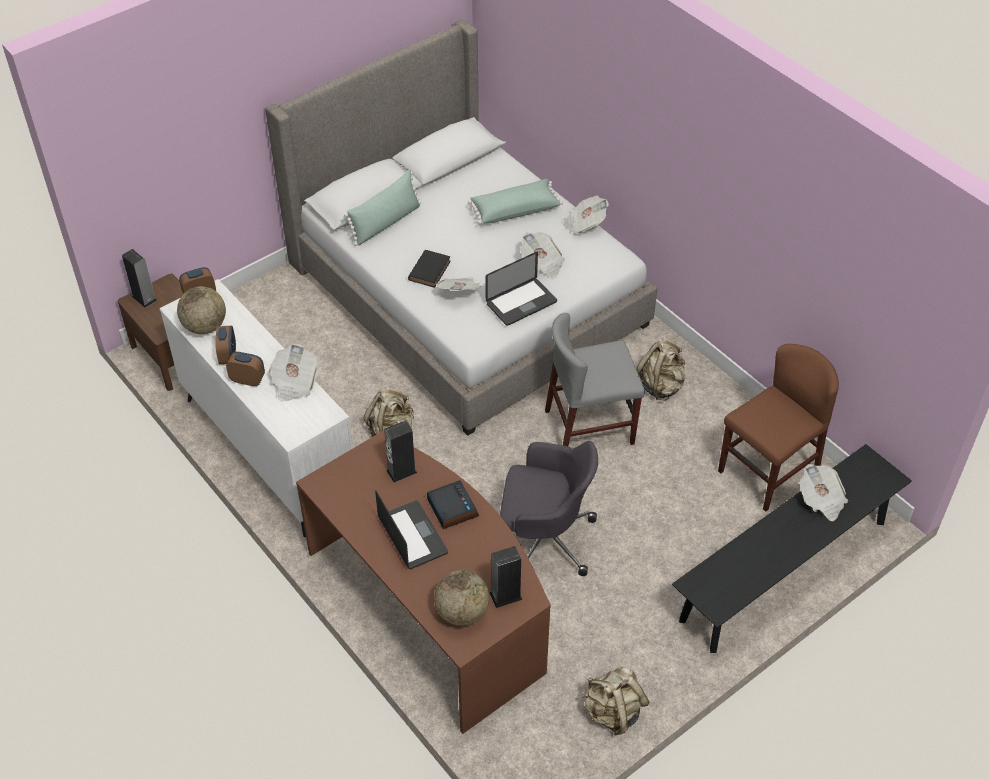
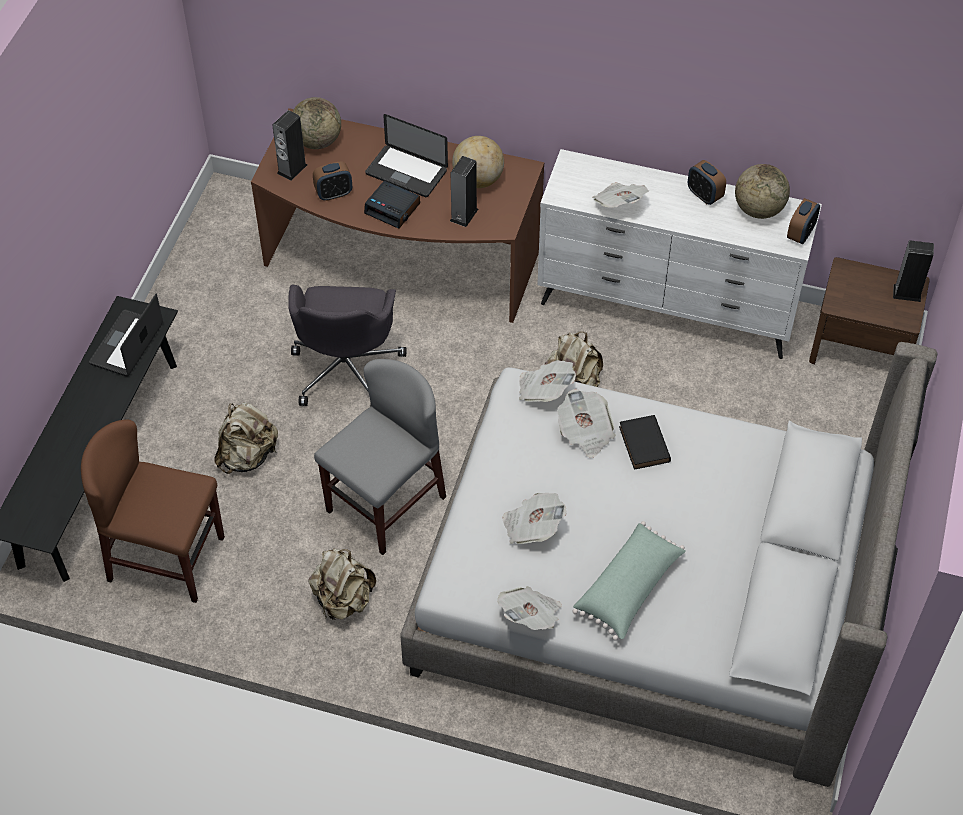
camera: 145 degrees right, 5 degrees up
alarm clock [226,352,265,386] -> alarm clock moved to [313,161,352,201]
green pillow [344,170,421,246] -> none
laptop [485,252,557,326] -> laptop moved to [89,294,163,376]
grey office chair [500,441,598,576] -> grey office chair turned 60 degrees counterclockwise [288,285,407,407]
beige backpack [581,667,650,735] -> beige backpack moved to [214,402,278,474]
brown chair [718,344,839,512] -> brown chair turned 90 degrees clockwise [81,419,225,603]
newspaper [799,464,848,521] -> newspaper moved to [519,360,576,402]
none -> globe [452,136,504,188]

